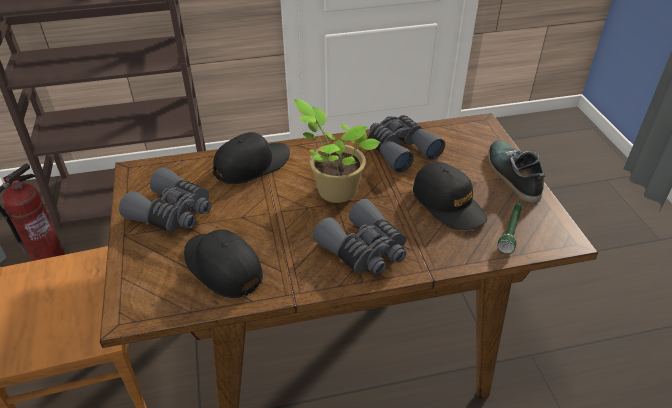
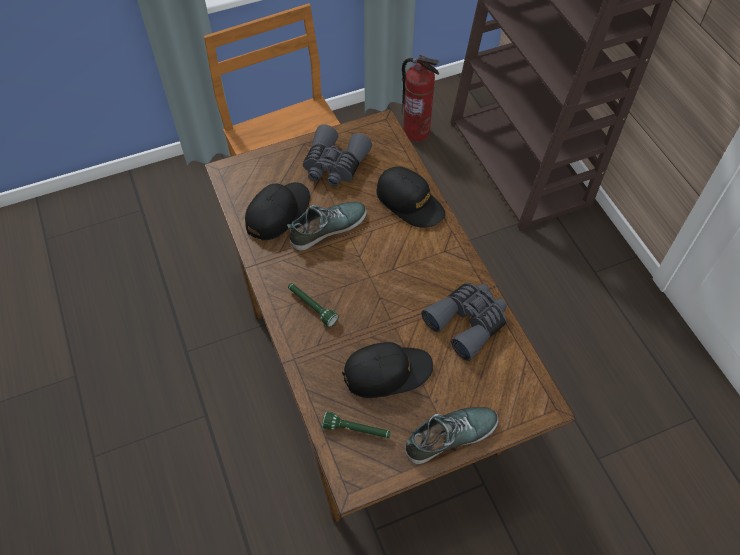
camera: 80 degrees right, 15 degrees up
potted plant [294,99,381,203] -> none
grey binoculars [312,199,406,275] -> green flashlight [288,283,339,327]
black cap [413,162,487,230] -> black cap turned 150 degrees counterclockwise [342,342,433,398]
none -> shoe [287,202,367,251]

